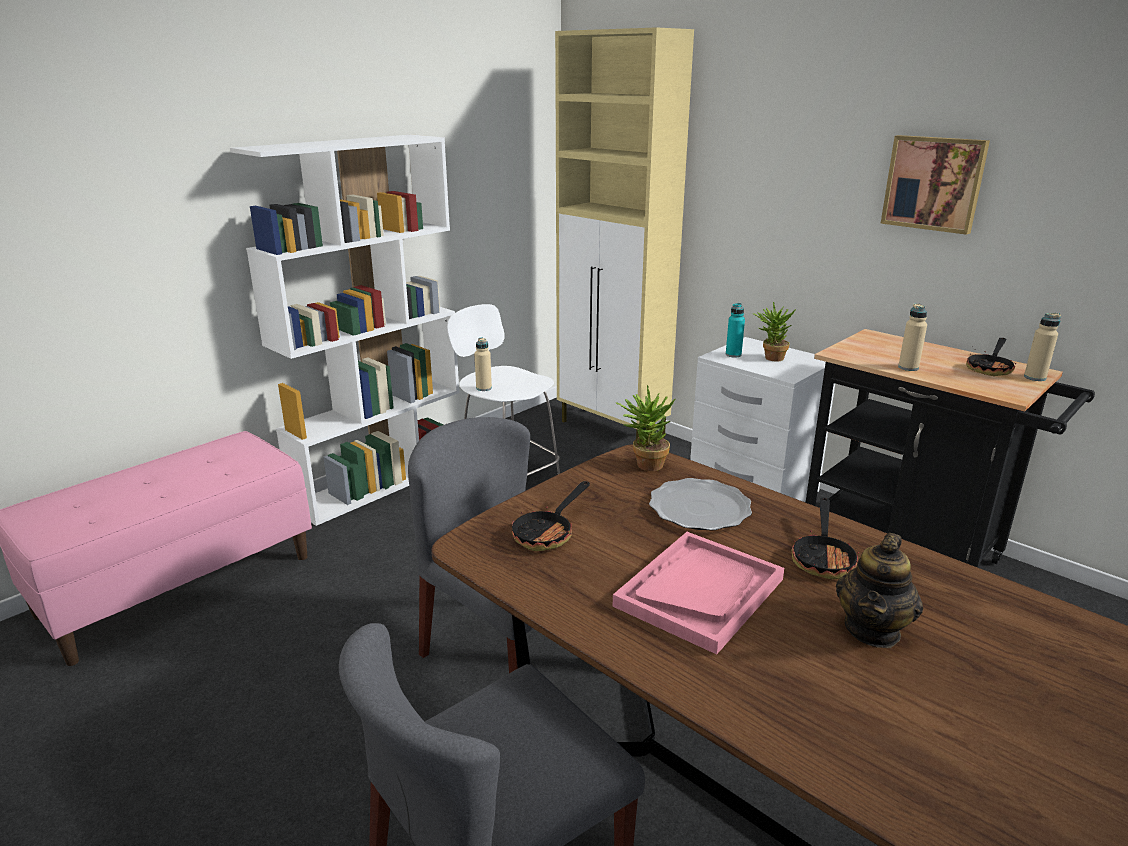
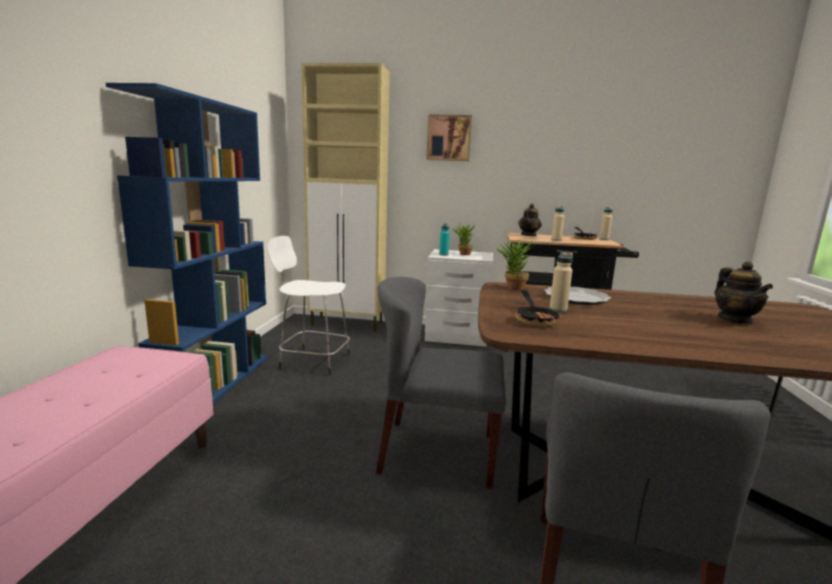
camera: 35 degrees left, 10 degrees down
white bookcase [230,134,460,526] -> blue bookcase [106,83,269,403]
beige bottle [474,337,492,391] -> beige bottle moved to [549,252,573,312]
pink tray [613,532,784,654] -> none
frying pan [791,498,859,579] -> none
picture [881,135,990,235] -> picture moved to [426,114,472,161]
none -> teapot [518,204,542,237]

